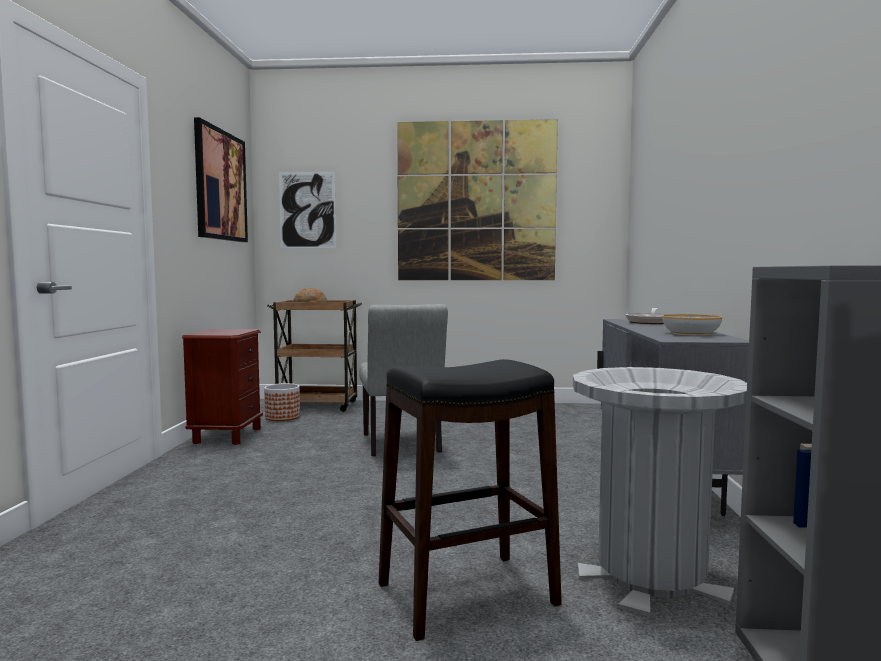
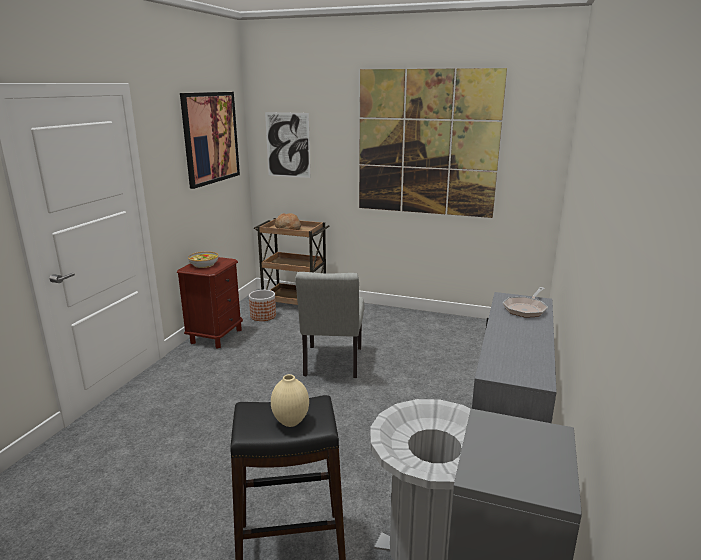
camera: 15 degrees right, 15 degrees up
bowl [662,314,722,336] -> bowl moved to [188,252,218,268]
none -> beige vase [271,374,309,427]

